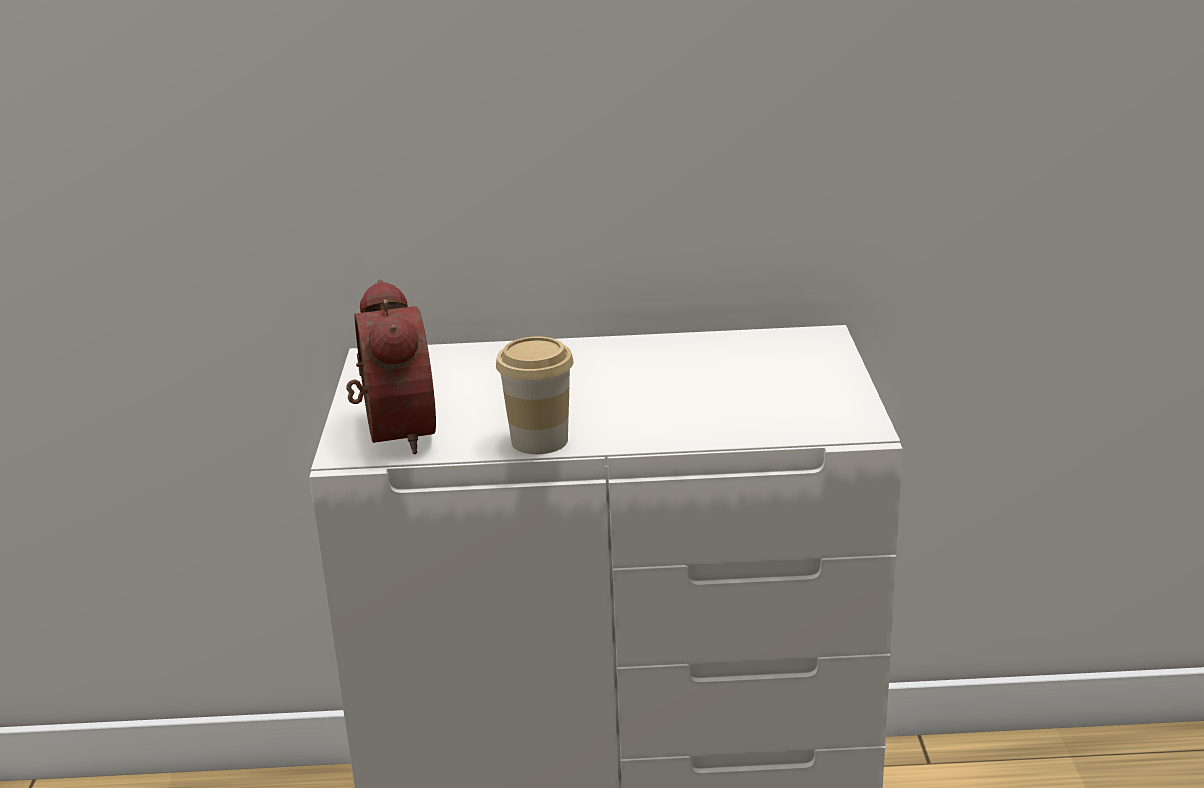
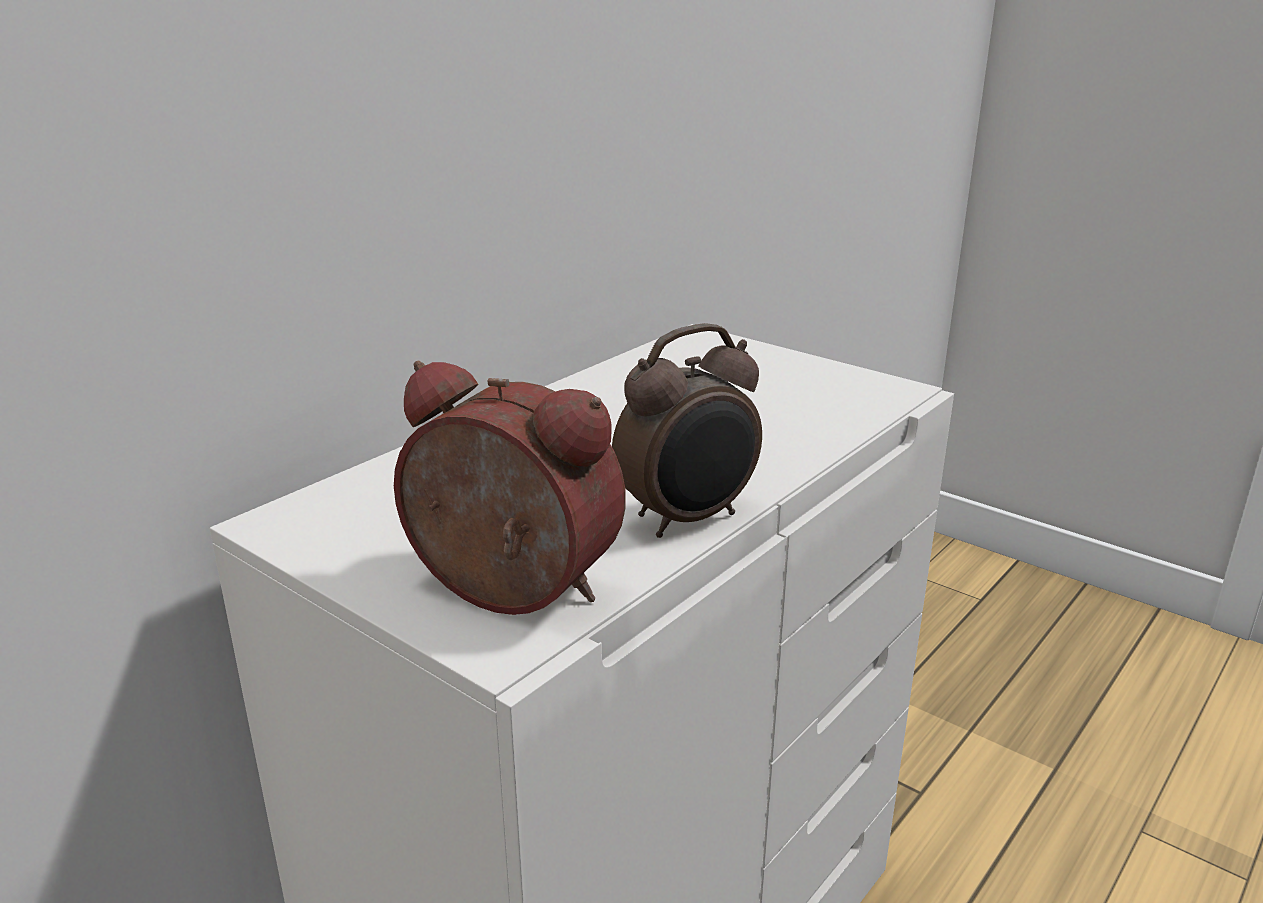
camera: 50 degrees left, 0 degrees up
cup [496,336,574,454] -> alarm clock [612,323,762,538]

